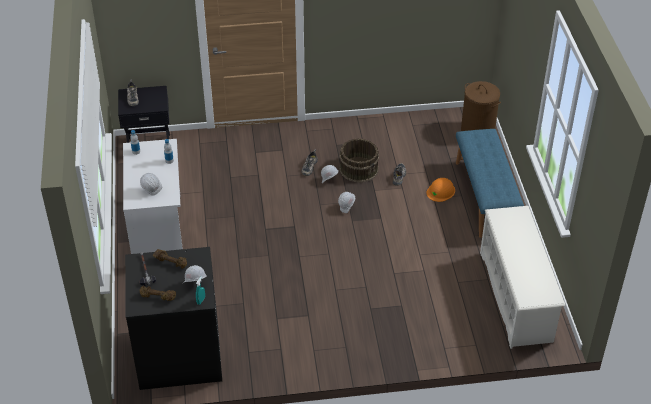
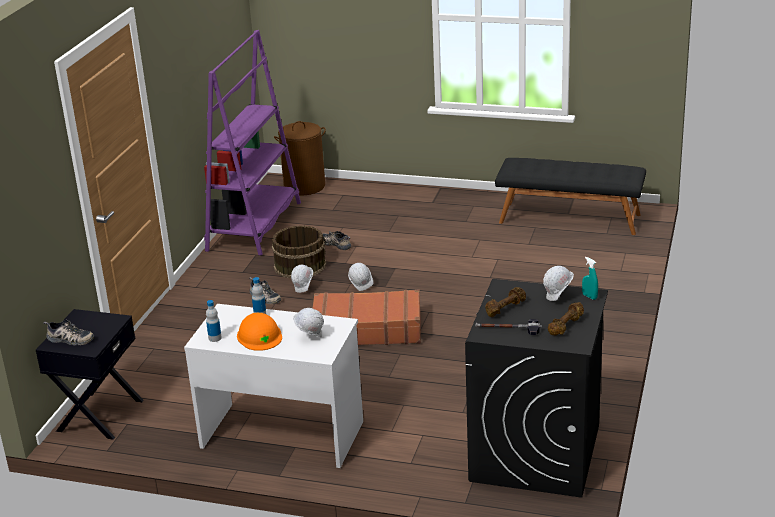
camera: 65 degrees left, 15 degrees down
orange hard hat [426,178,455,202] -> orange hard hat moved to [237,313,282,351]
blue bench [456,129,524,238] -> none
white shoe rack [480,206,565,349] -> black bench [495,158,646,235]
none -> purple bookcase [204,30,301,255]
none -> brown suitcase [313,290,421,345]

